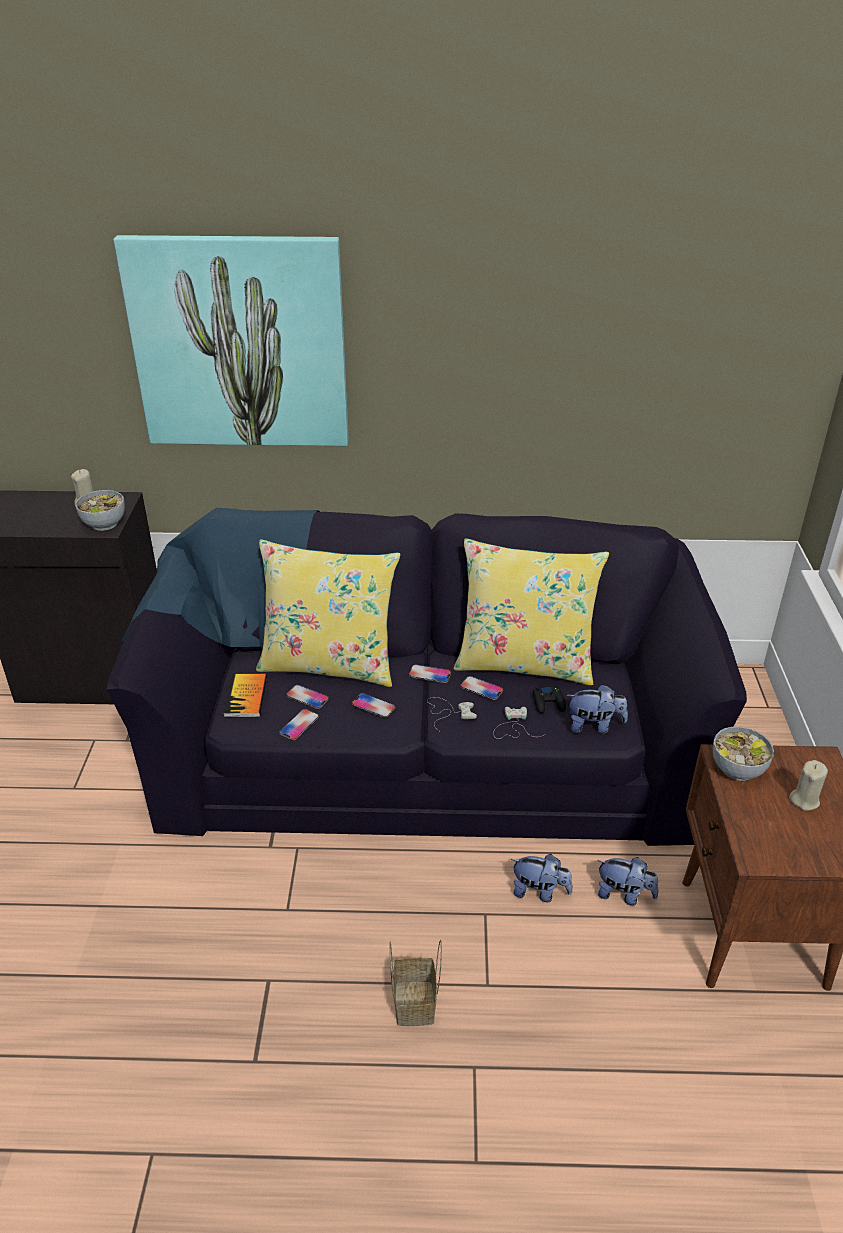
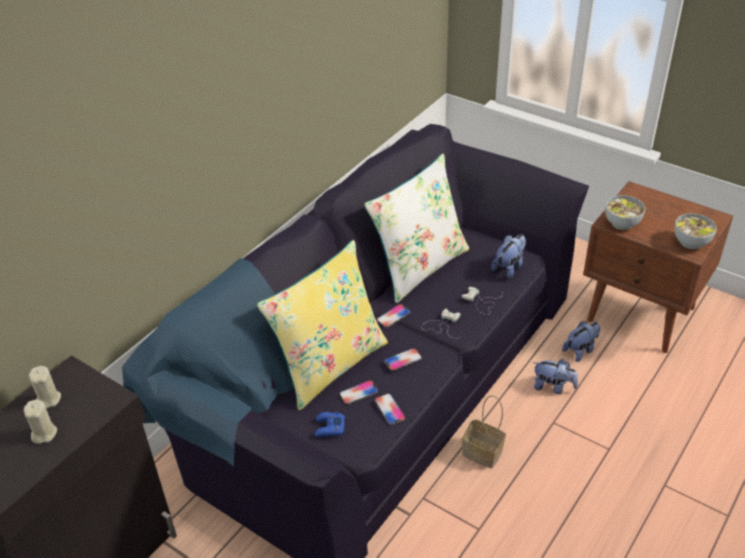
camera: 55 degrees left, 5 degrees up
bowl [75,490,125,531] -> bowl moved to [674,213,717,249]
picture [113,235,349,446] -> none
book [223,674,267,717] -> blue game controller [315,411,345,437]
basket [389,940,442,1026] -> basket moved to [462,395,506,468]
yellow pillow [454,538,609,685] -> white pillow [364,154,469,303]
phone [460,676,503,700] -> none
plush toy [511,854,573,902] -> plush toy turned 60 degrees clockwise [533,359,578,394]
black game controller [533,686,566,714] -> none
beige candle [789,760,828,811] -> beige candle moved to [24,400,57,444]

